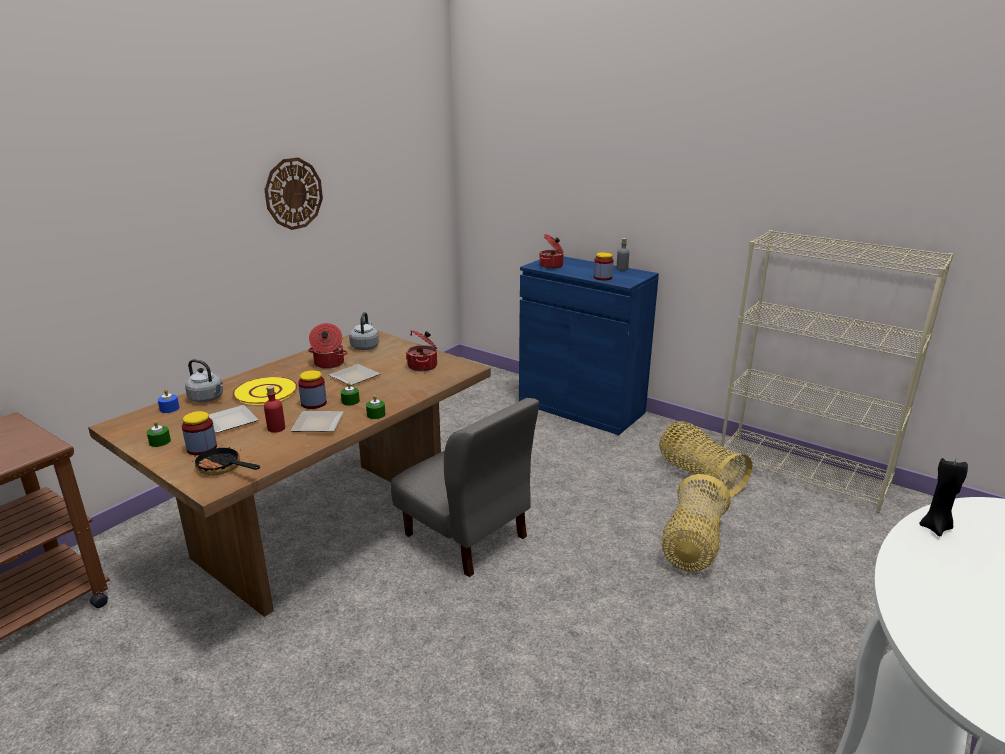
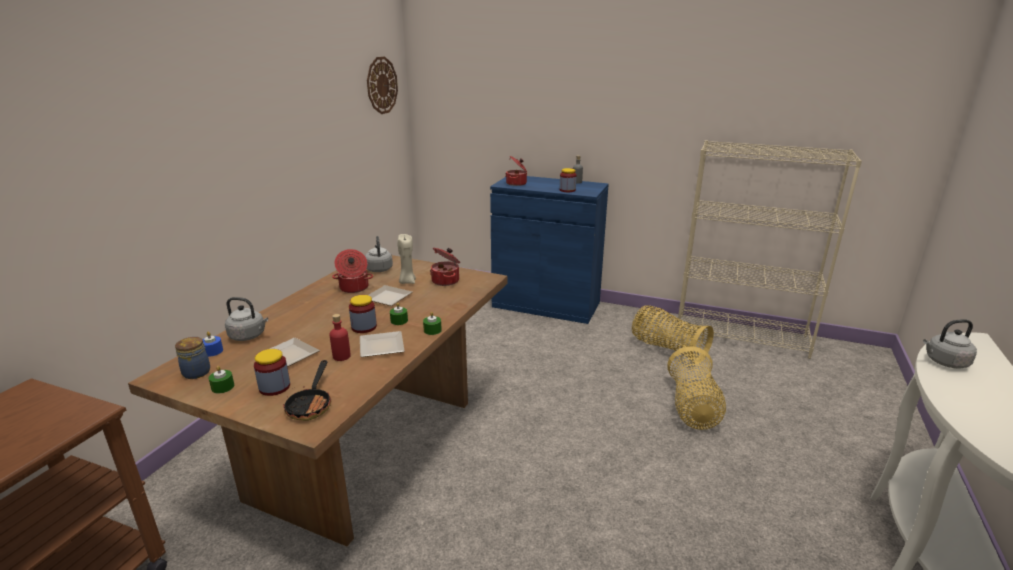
camera: 15 degrees left, 0 degrees up
frying pan [194,445,260,476] -> frying pan turned 105 degrees counterclockwise [283,360,331,421]
yellow plate [232,377,298,405] -> none
wall clock [264,157,323,230] -> wall clock moved to [367,57,398,114]
grey chair [391,398,539,577] -> none
black candle [920,458,968,536] -> grey kettle [923,319,977,369]
none -> jar [175,337,210,379]
none -> beige candle [397,234,416,284]

